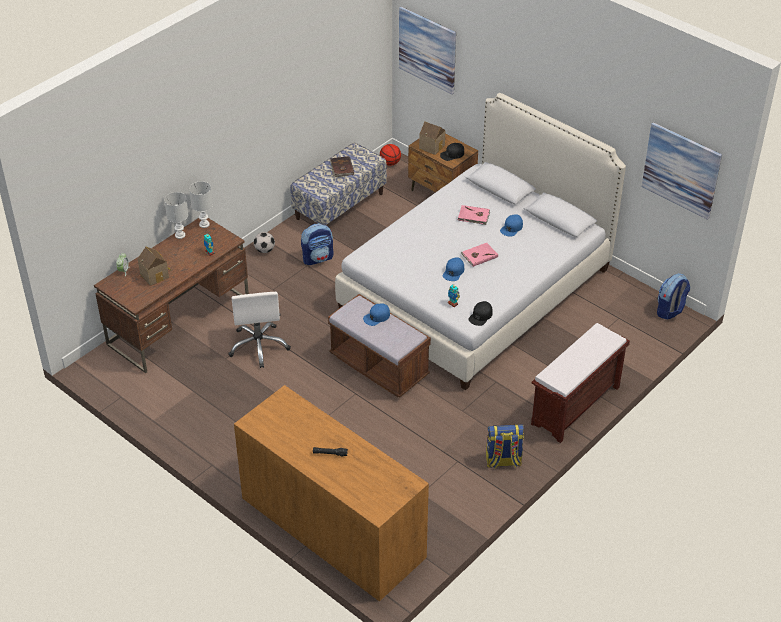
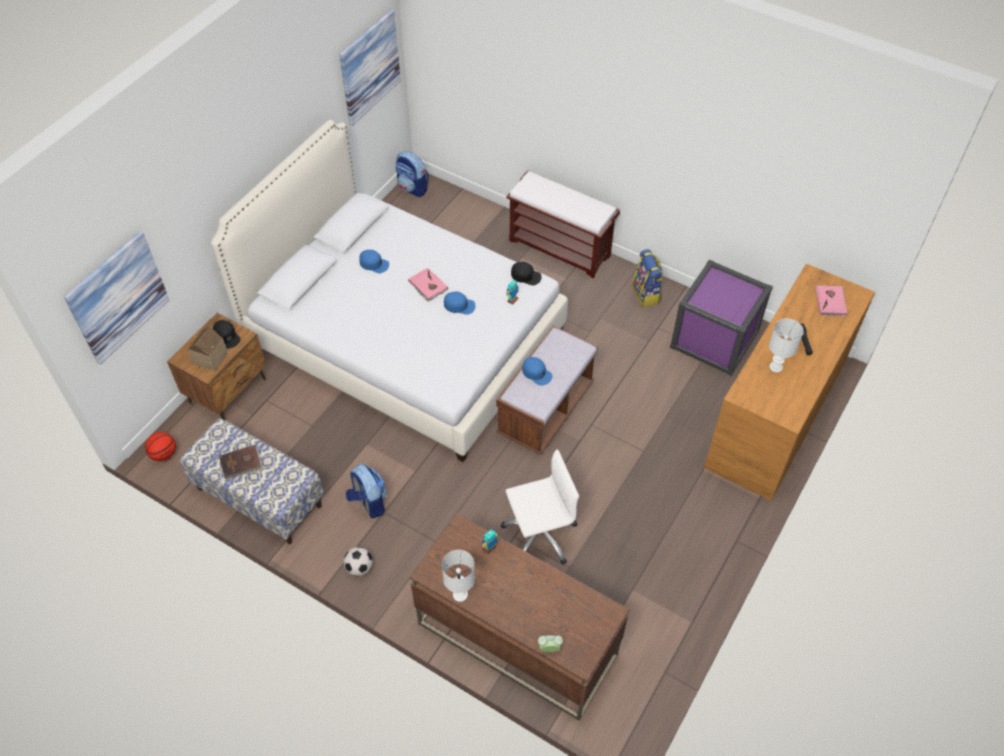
camera: 100 degrees left, 10 degrees up
toy house [137,246,171,286] -> none
white table lamp [189,181,213,228] -> white table lamp moved to [769,319,804,373]
pink book [457,205,490,225] -> pink book moved to [816,285,848,316]
none -> purple storage box [670,259,773,376]

